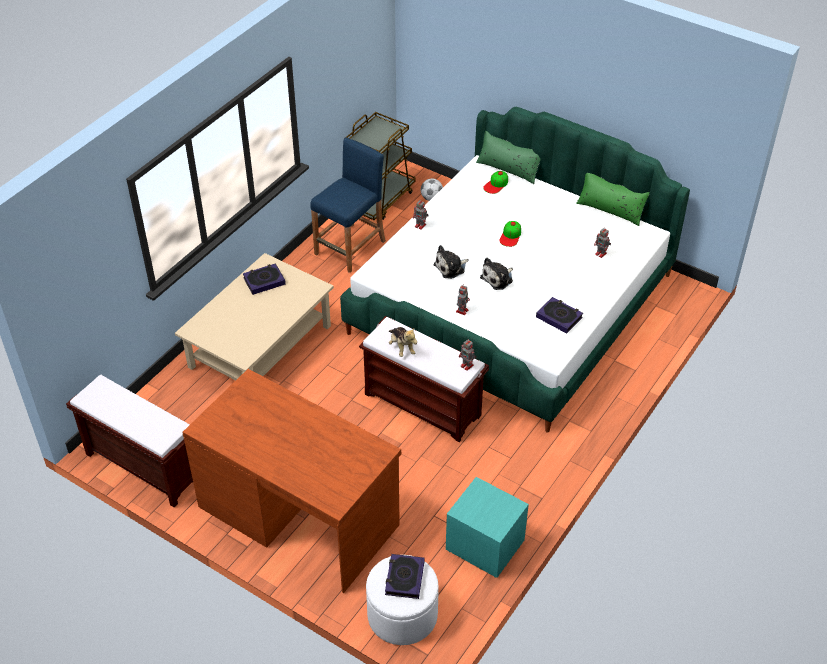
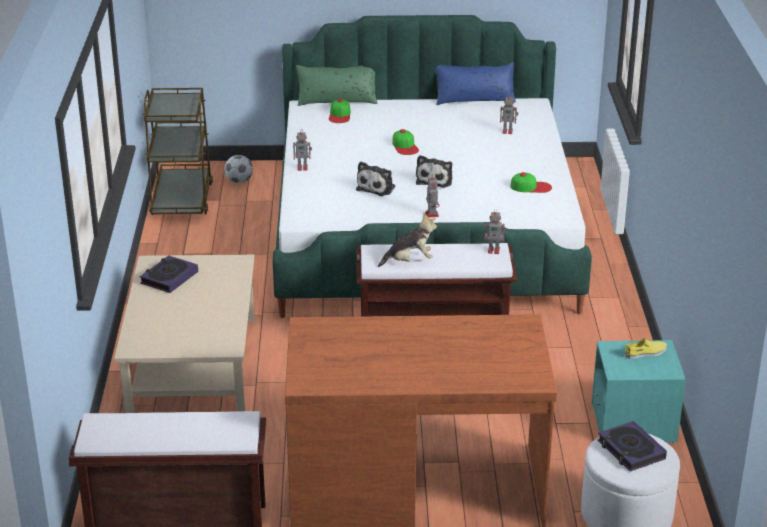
camera: 35 degrees left, 15 degrees down
blue stool [310,137,386,273] -> none
plush toy [389,327,417,357] -> plush toy turned 45 degrees counterclockwise [378,213,437,267]
book [536,297,583,334] -> cap [511,172,552,193]
green pillow [576,173,650,226] -> blue pillow [435,62,516,105]
none -> yellow shoe [624,338,667,359]

